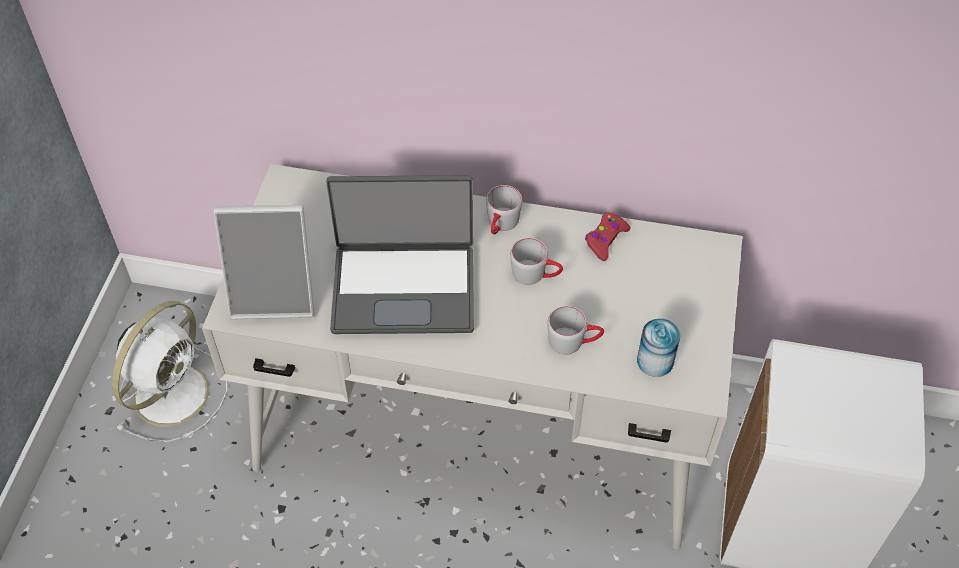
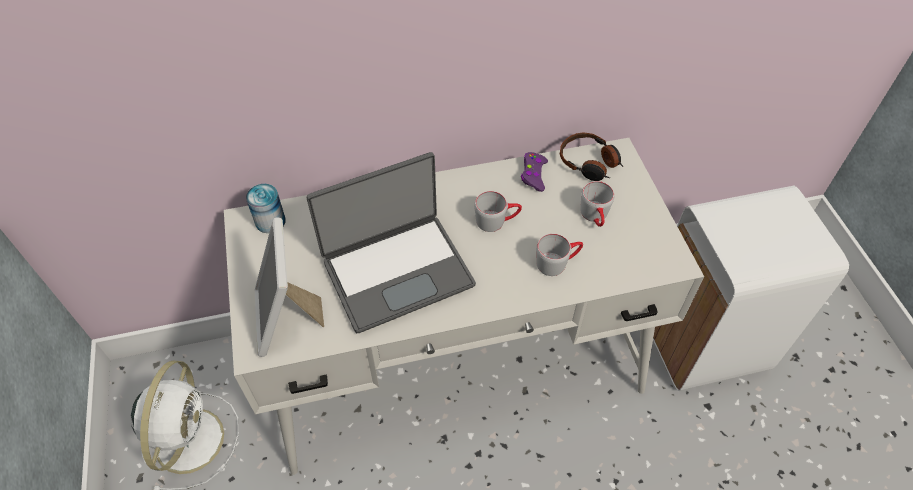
camera: 25 degrees left, 0 degrees up
picture frame [213,205,314,320] -> picture frame turned 105 degrees clockwise [255,217,324,357]
grey mug [486,185,522,235] -> grey mug moved to [580,181,614,227]
red game controller [585,212,631,261] -> purple game controller [521,152,548,192]
can [637,318,680,377] -> can moved to [246,184,286,233]
none -> headphones [560,133,623,181]

